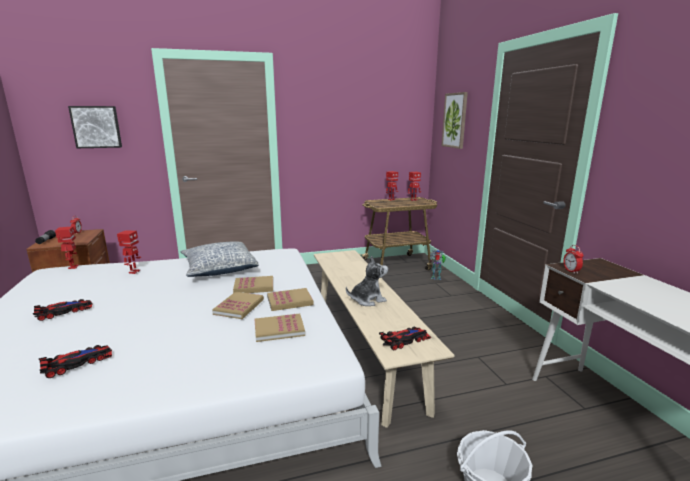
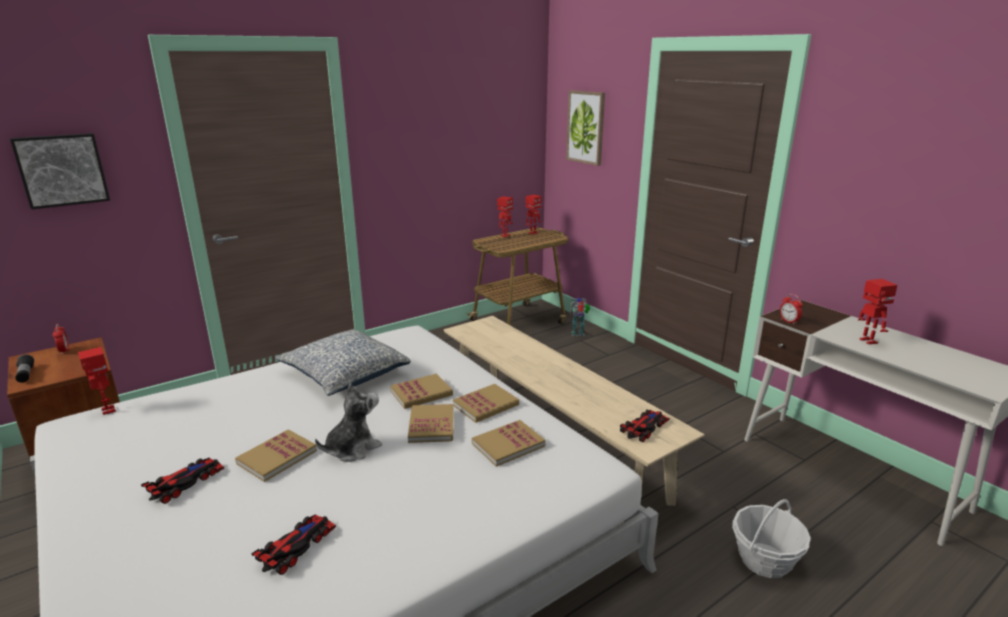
camera: 20 degrees left, 5 degrees up
toy robot [117,230,141,274] -> toy robot moved to [858,279,898,344]
plush toy [346,256,388,306] -> plush toy moved to [315,383,382,462]
none -> book [235,429,317,482]

